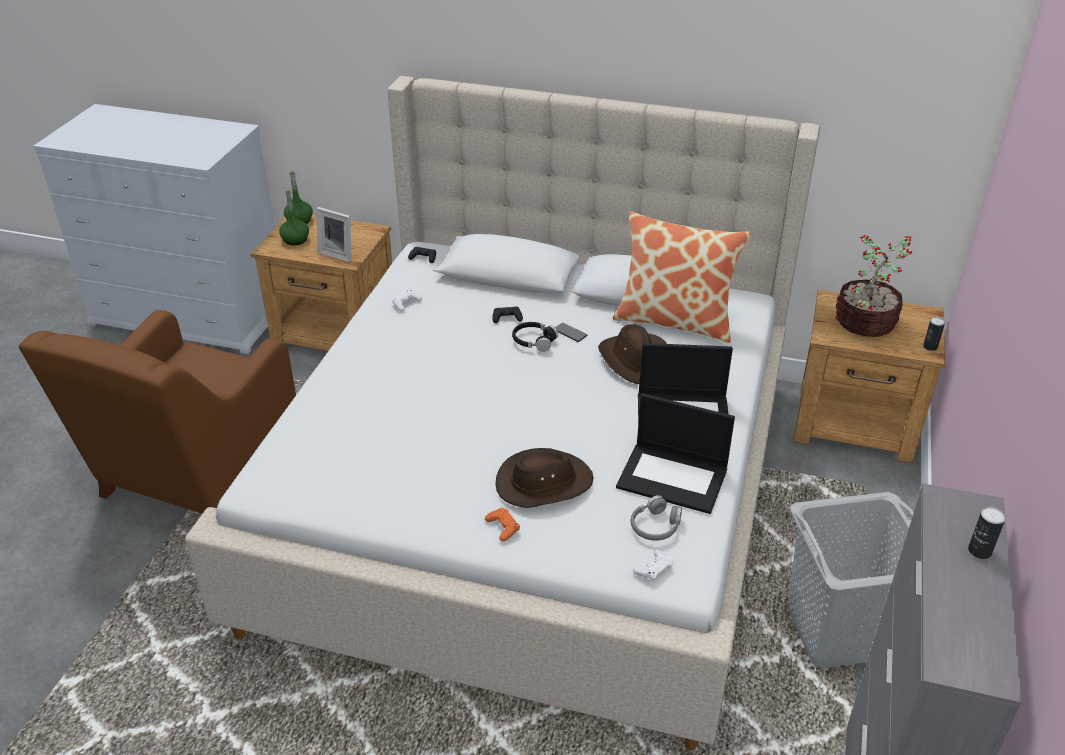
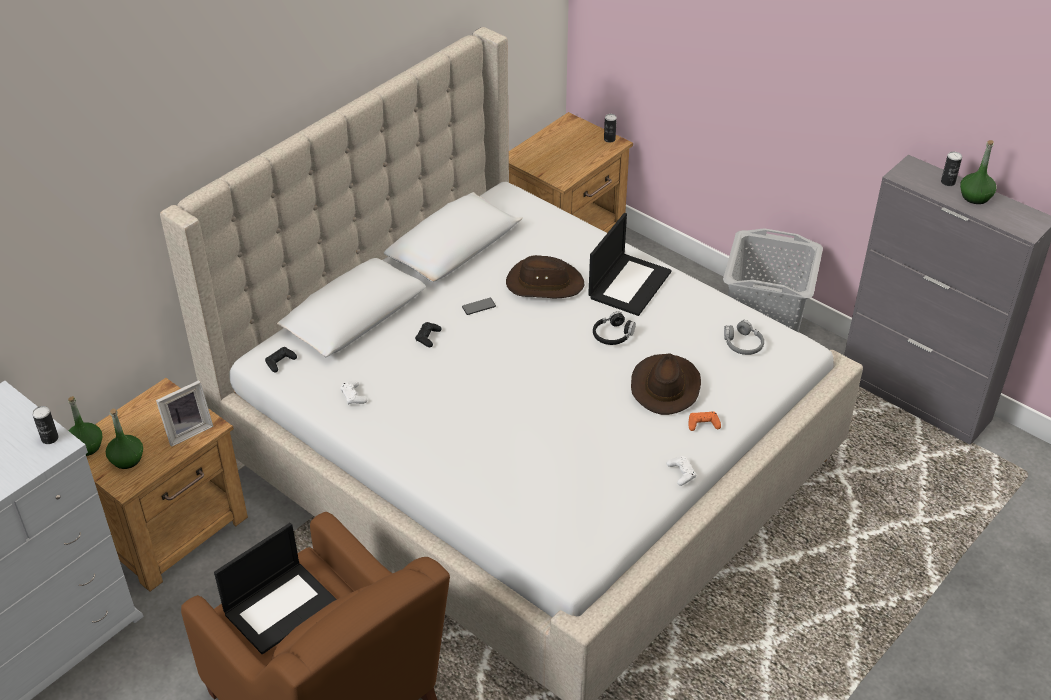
camera: 65 degrees left, 5 degrees up
black headphones [512,322,558,352] -> black headphones moved to [593,311,636,345]
pillow [613,211,751,343] -> none
laptop [616,393,735,514] -> laptop moved to [214,523,337,654]
white game controller [633,550,673,582] -> white game controller moved to [667,456,697,486]
potted plant [835,234,912,337] -> none
none -> can [32,406,59,444]
none -> green bottle [960,140,996,204]

